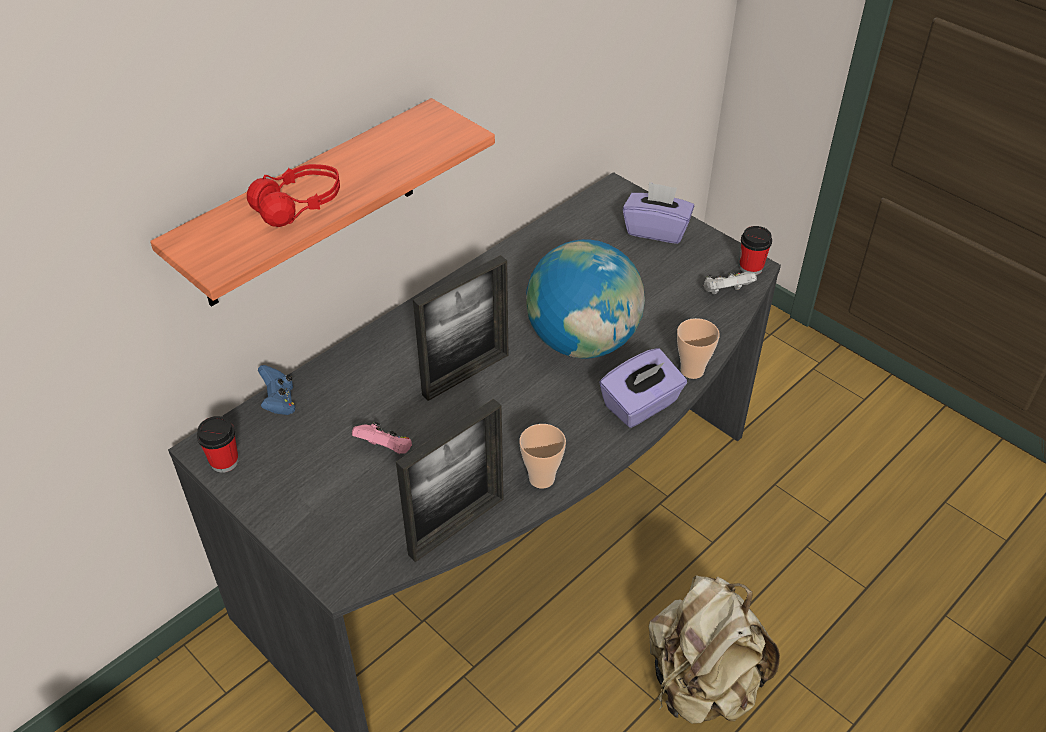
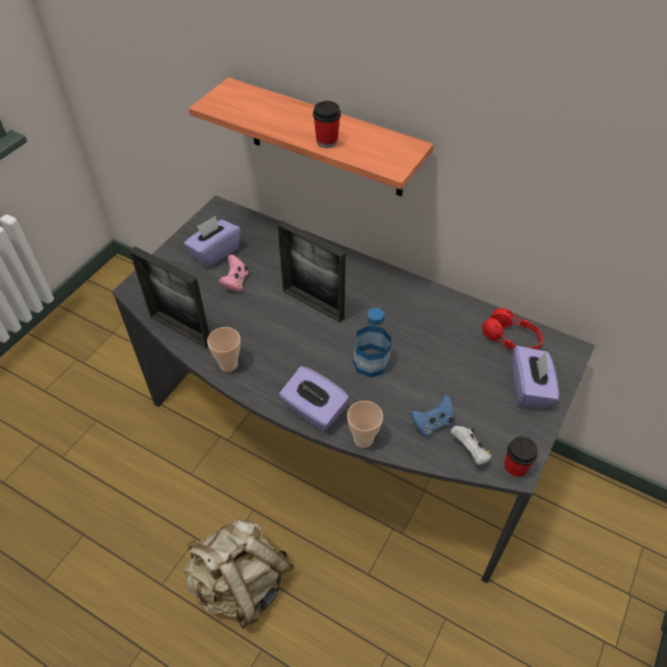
camera: 75 degrees right, 5 degrees up
cup [197,416,239,473] -> cup moved to [313,101,341,148]
red headphones [247,164,340,227] -> red headphones moved to [482,308,543,350]
blue game controller [258,365,295,415] -> blue game controller moved to [410,395,454,437]
globe [526,239,645,359] -> bottle [353,308,391,378]
none -> purple tissue box [184,216,241,268]

